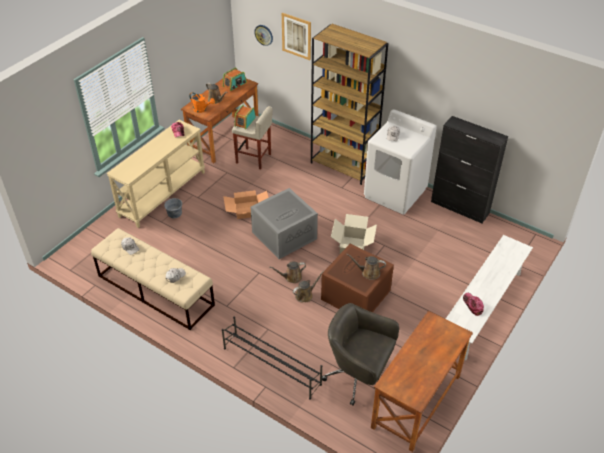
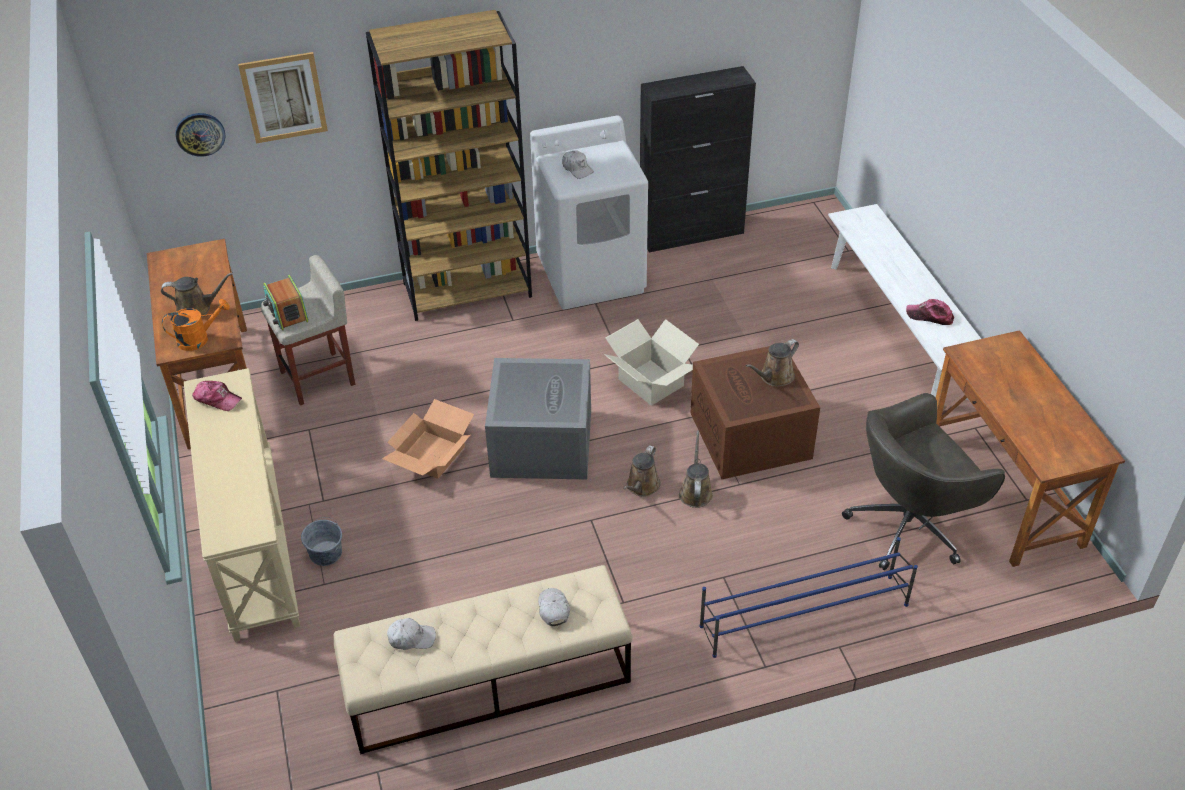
camera: 50 degrees left, 0 degrees up
radio [222,67,247,91] -> none
black shoe rack [222,316,322,400] -> blue shoe rack [700,537,918,658]

